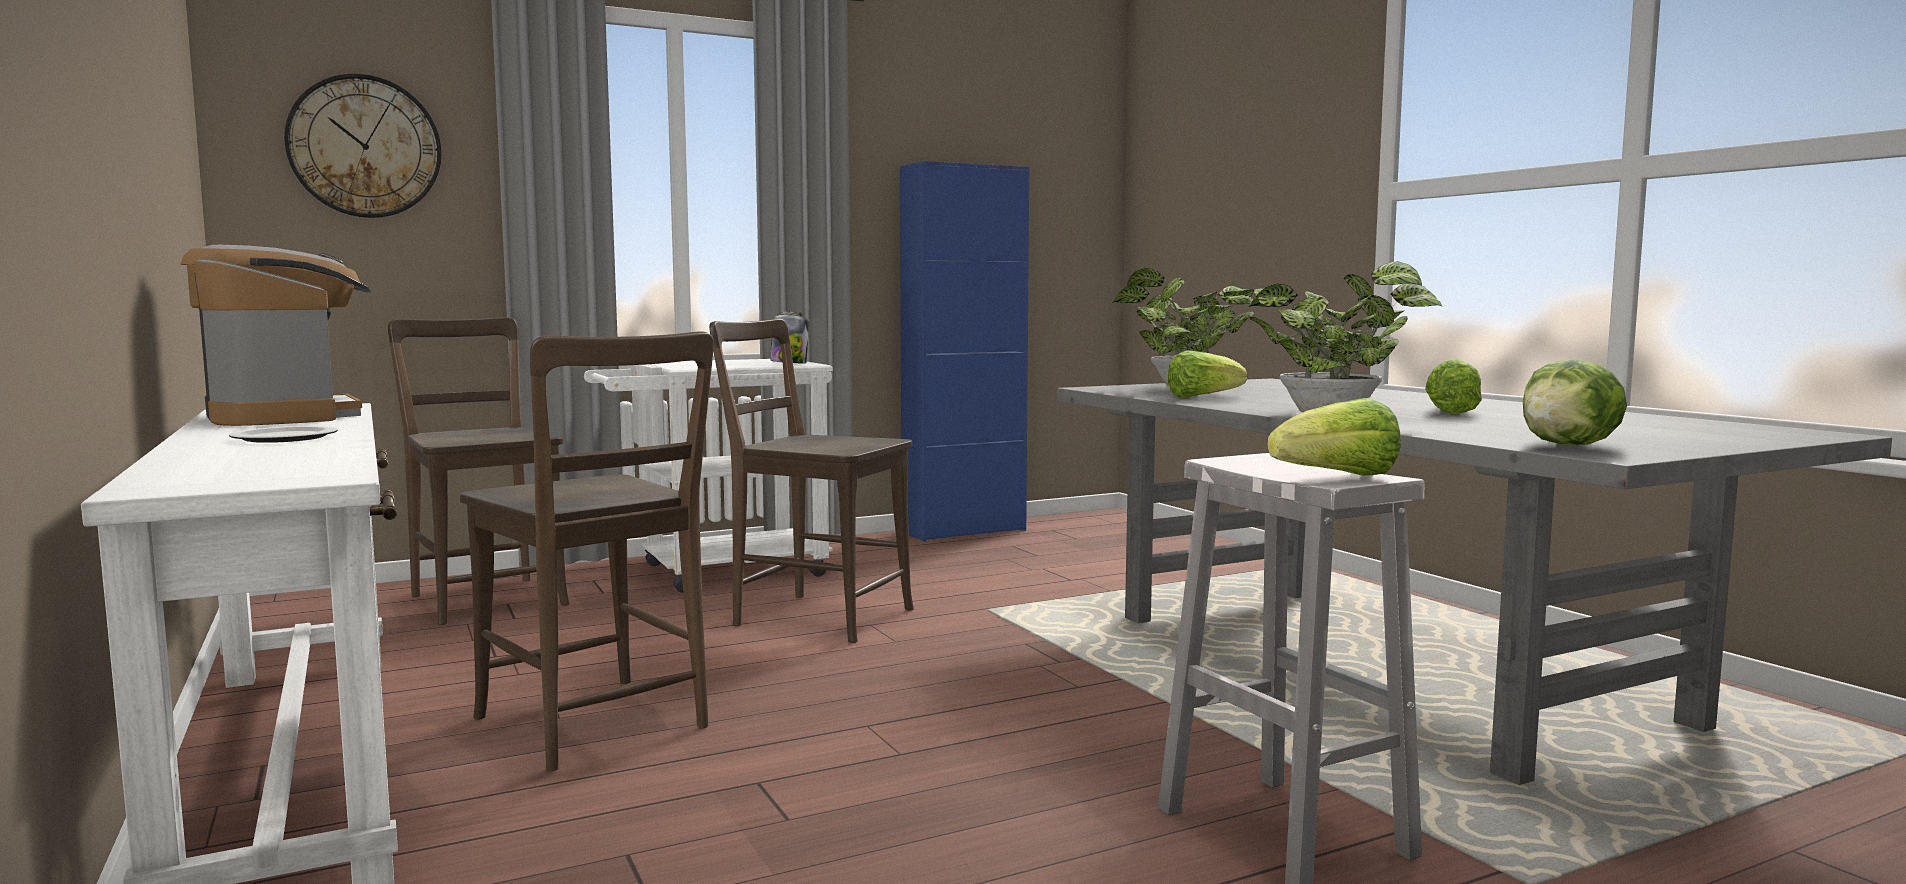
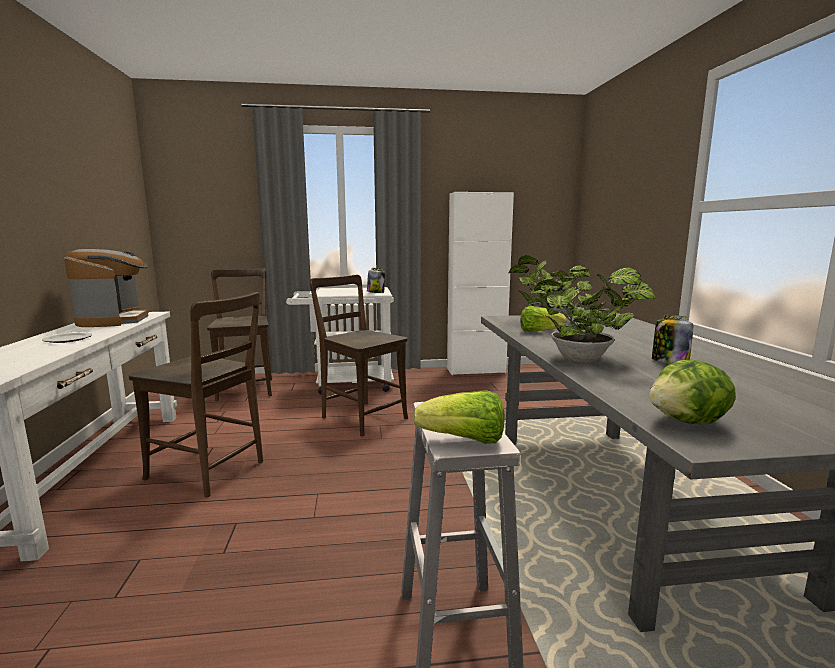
camera: 20 degrees right, 5 degrees up
wall clock [284,74,442,218] -> none
brown chair [460,331,714,771] -> brown chair turned 45 degrees counterclockwise [129,292,263,497]
blue cabinet [900,161,1029,542] -> white cabinet [447,192,514,375]
lettuce [1425,359,1482,414] -> jar [652,315,693,364]

